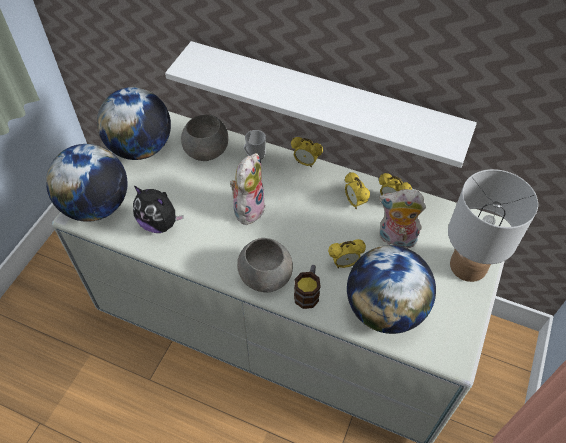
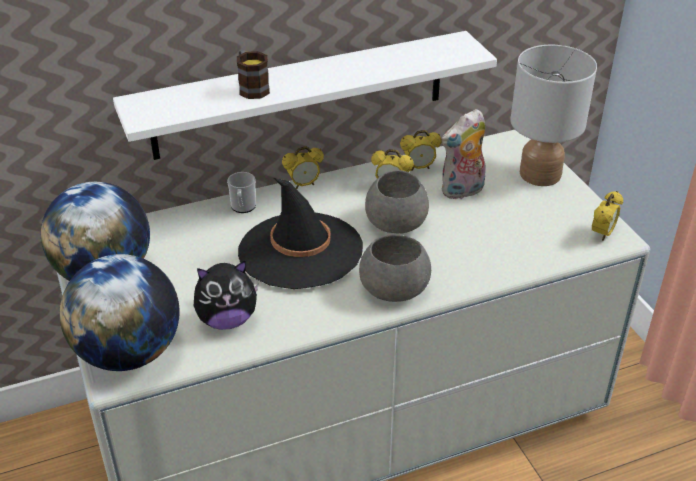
camera: 45 degrees left, 15 degrees down
grey bowl [181,114,228,161] -> grey bowl moved to [365,170,429,233]
plush toy [230,153,266,225] -> black hat [238,178,363,289]
mug [294,265,321,309] -> mug moved to [237,50,270,99]
alarm clock [328,239,366,268] -> alarm clock moved to [592,191,623,241]
globe [347,245,436,334] -> none

